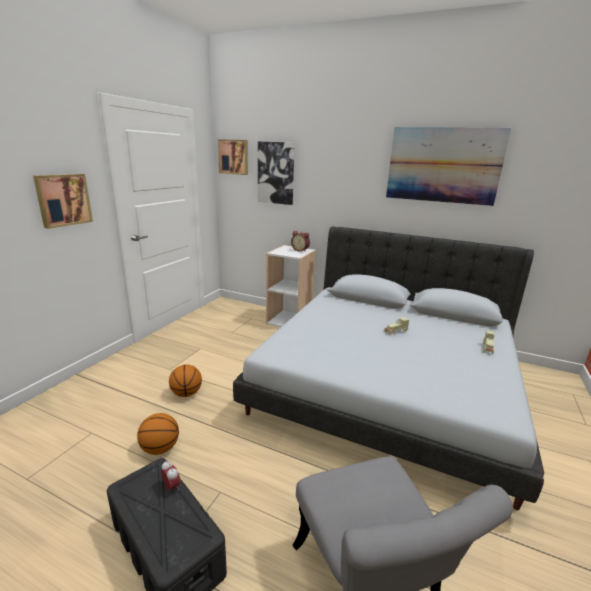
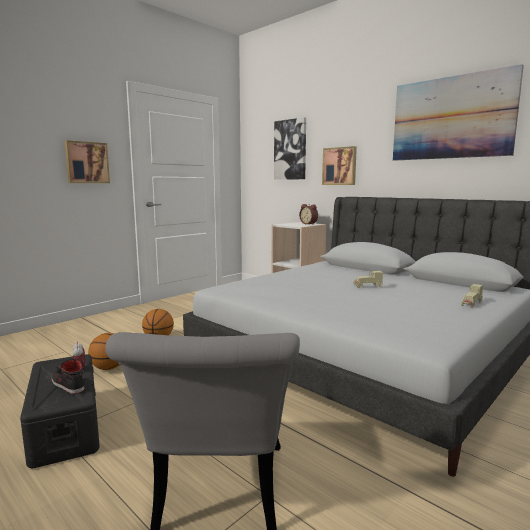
camera: 20 degrees right, 10 degrees down
picture [218,139,248,175] -> picture moved to [322,146,357,185]
none -> black shoe [52,359,85,394]

